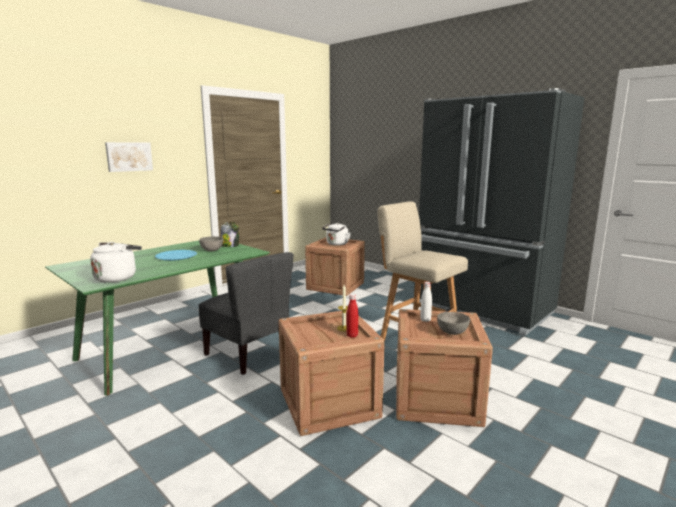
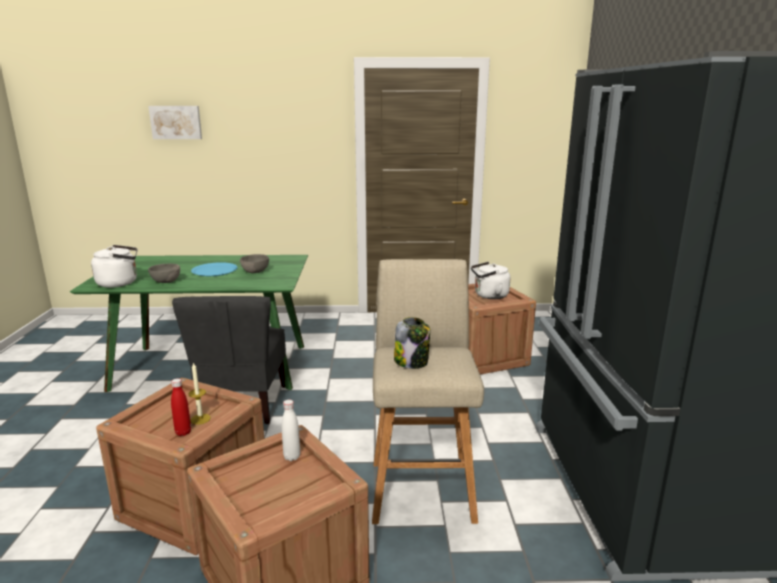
camera: 45 degrees right, 5 degrees up
picture [105,142,153,172] -> picture moved to [148,106,202,139]
jar [221,222,239,247] -> jar moved to [394,317,430,369]
grey bowl [437,312,470,335] -> grey bowl moved to [148,264,180,283]

